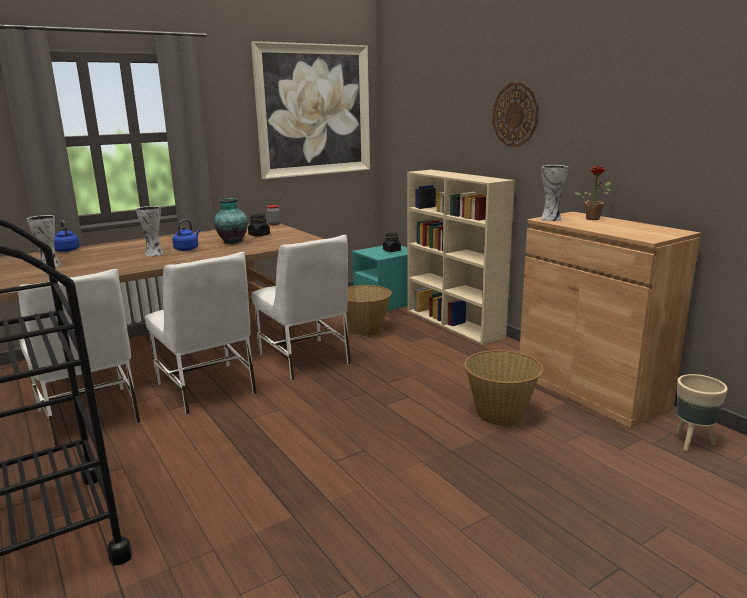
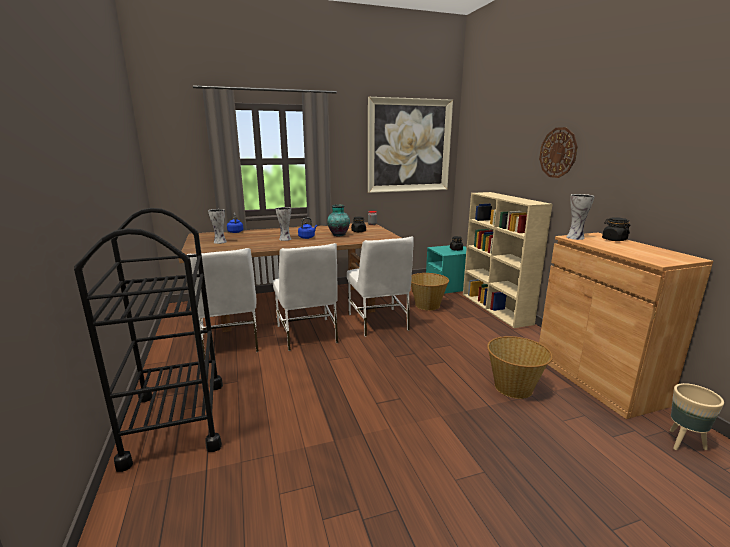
camera: 15 degrees right, 0 degrees up
potted plant [575,166,611,220] -> black jar [602,217,630,241]

